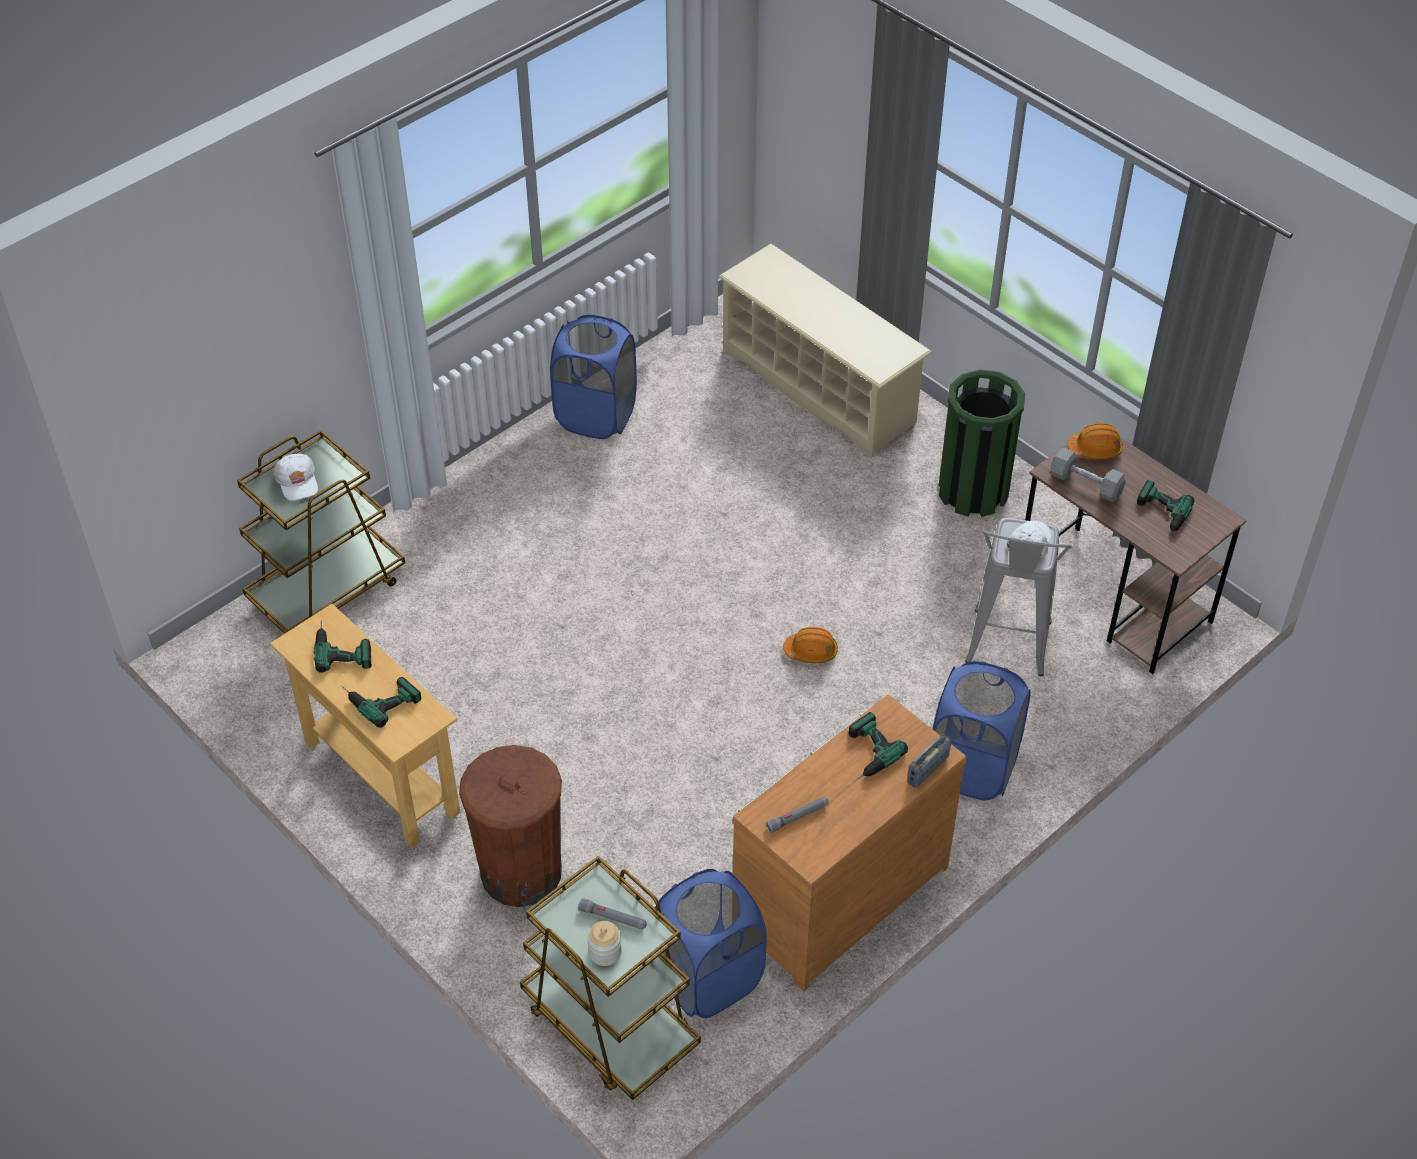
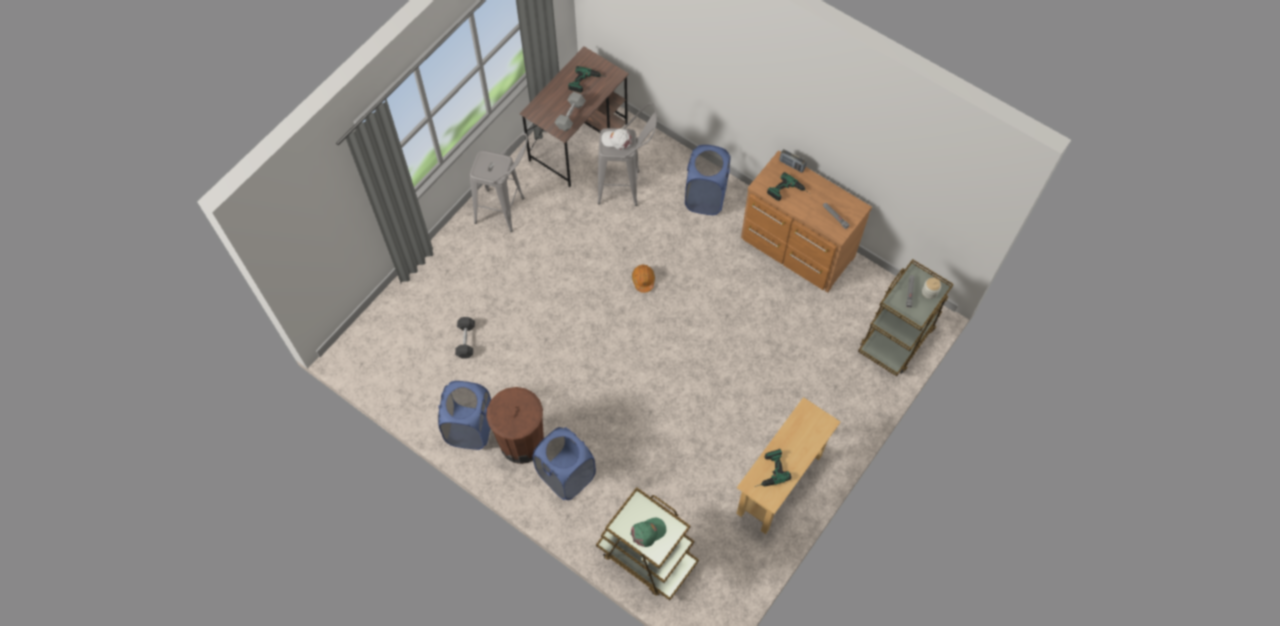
camera: 100 degrees left, 15 degrees up
white cap [274,454,318,501] -> green cap [630,518,666,547]
power drill [342,677,421,728] -> none
brown trash can [459,745,562,907] -> brown trash can moved to [487,387,544,464]
blue laundry basket [653,869,767,1018] -> blue laundry basket moved to [533,427,596,500]
beige shoe rack [718,244,933,458] -> none
green trash can [939,369,1025,517] -> grey stool [470,133,528,232]
orange hard hat [1067,423,1123,460] -> none
none -> grey dumbbell [455,317,475,358]

